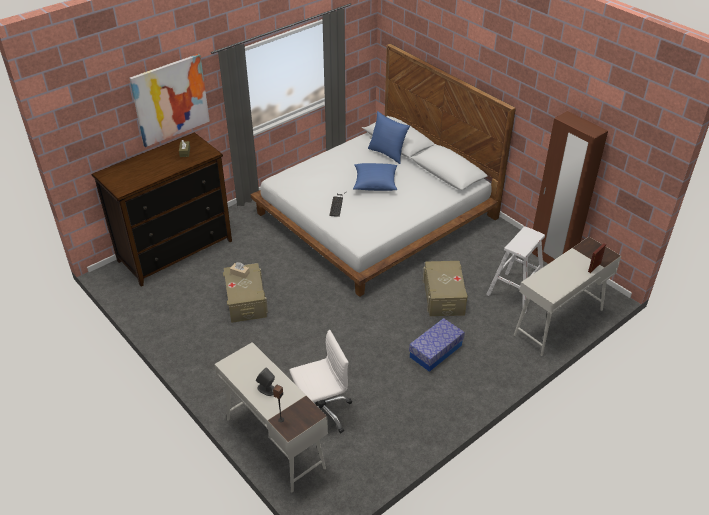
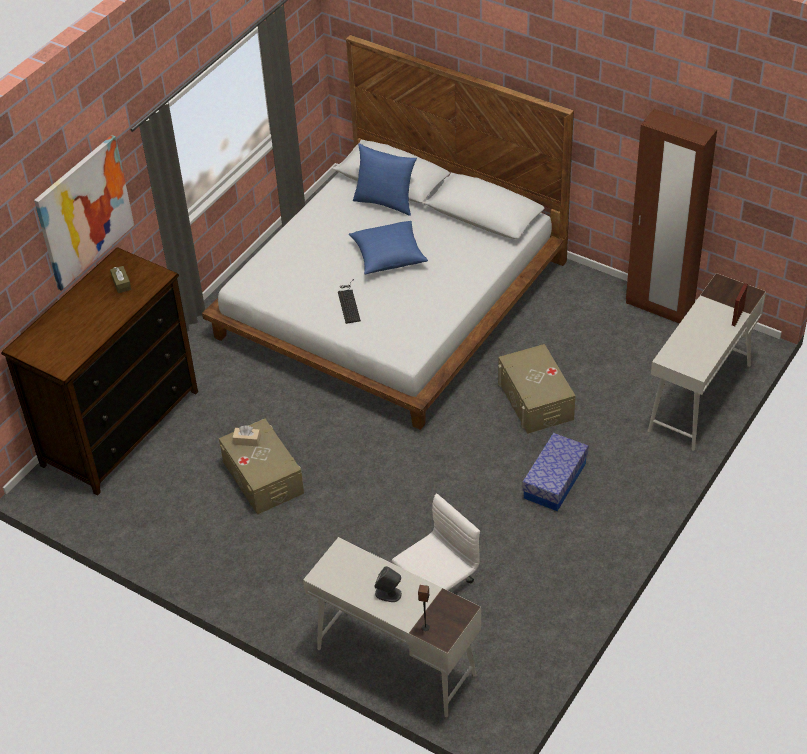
camera: 15 degrees left, 5 degrees up
white stool [486,227,545,313] -> none

